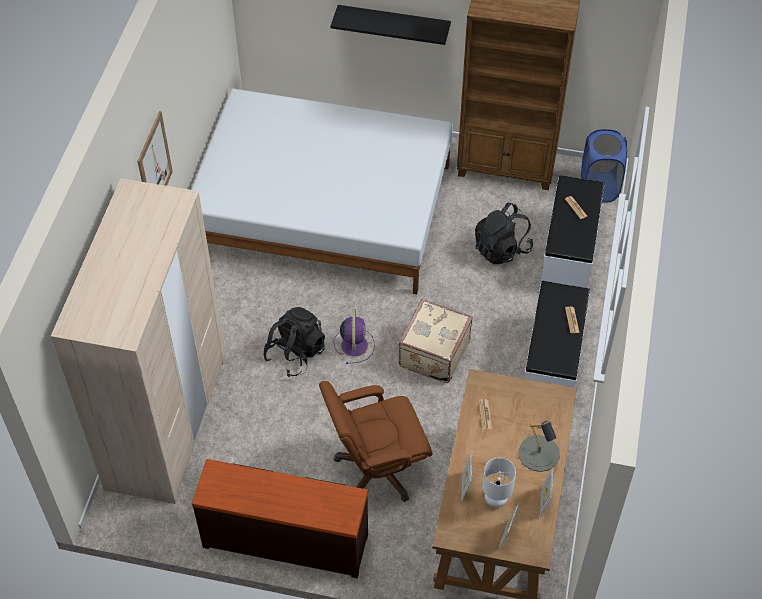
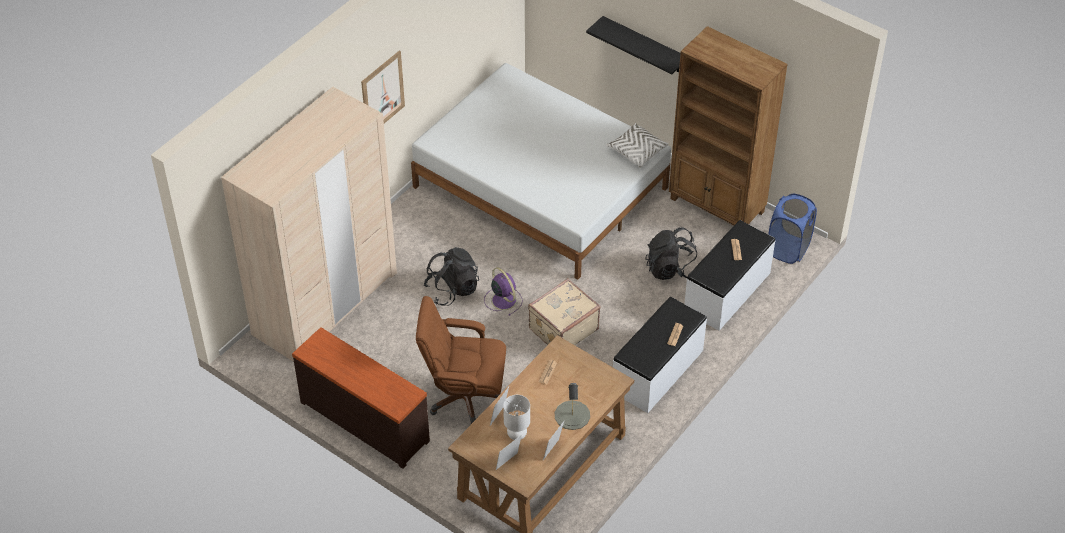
camera: 25 degrees right, 5 degrees down
purple fan [334,309,375,364] -> purple fan turned 60 degrees counterclockwise [484,267,523,316]
none -> white pillow [606,123,669,168]

